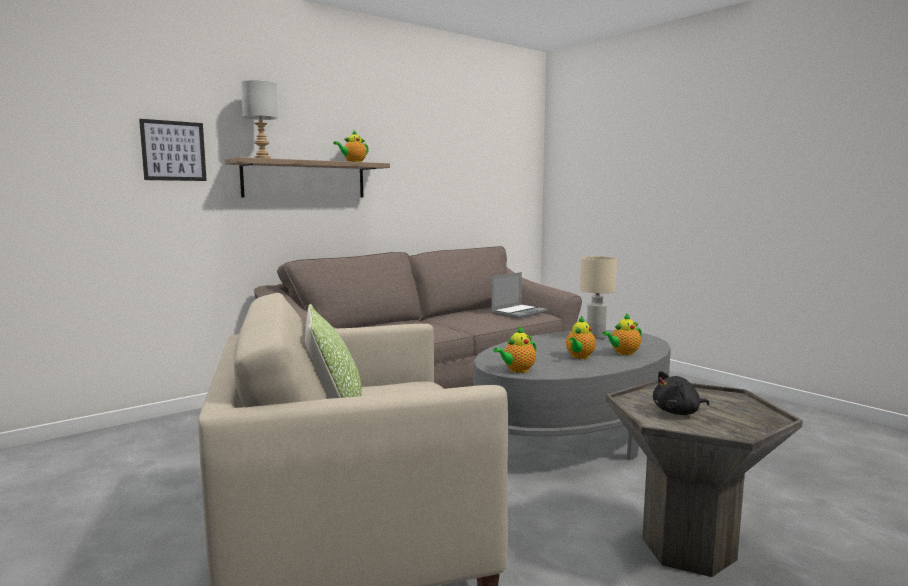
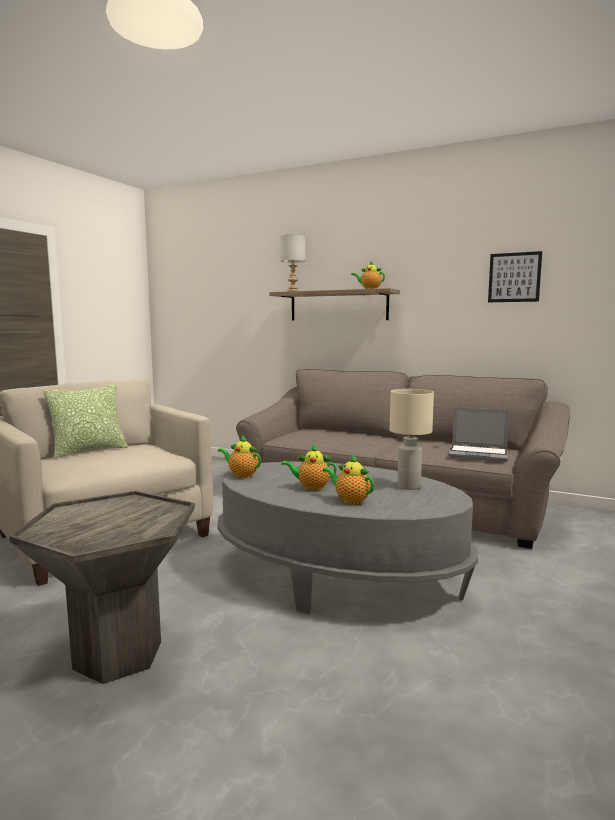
camera: 65 degrees right, 0 degrees up
picture [139,119,207,181] -> picture moved to [488,251,542,302]
black plush toy [653,371,709,415] -> none

